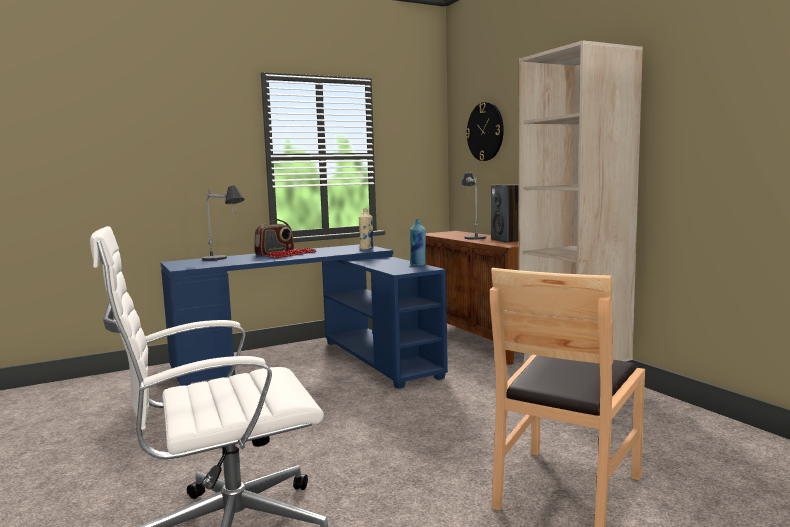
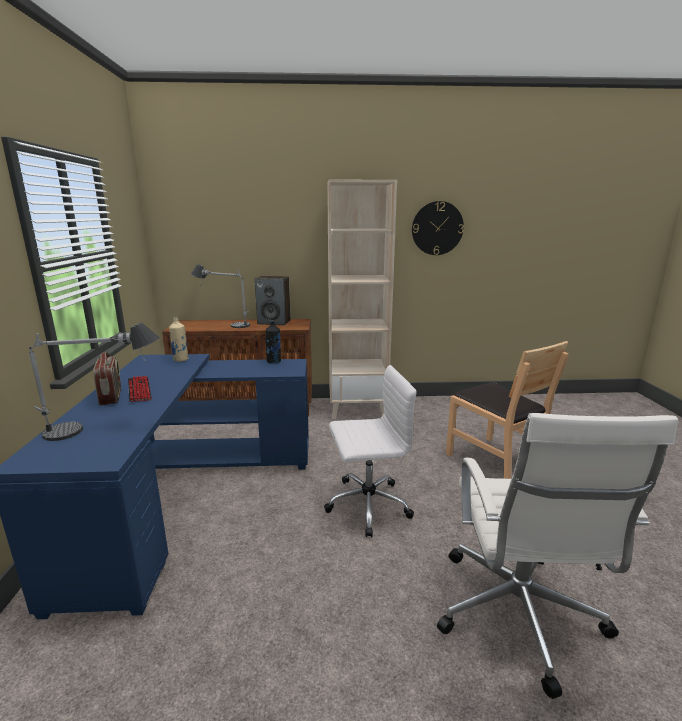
camera: 65 degrees left, 10 degrees up
blue bottle [410,219,426,266] -> black bottle [266,321,281,363]
wall clock [465,102,504,161] -> wall clock moved to [412,201,464,255]
none -> white office chair [324,365,417,537]

